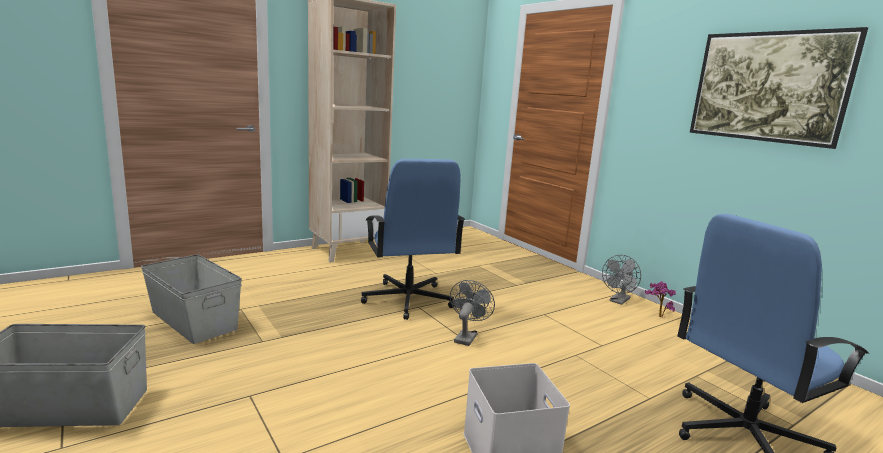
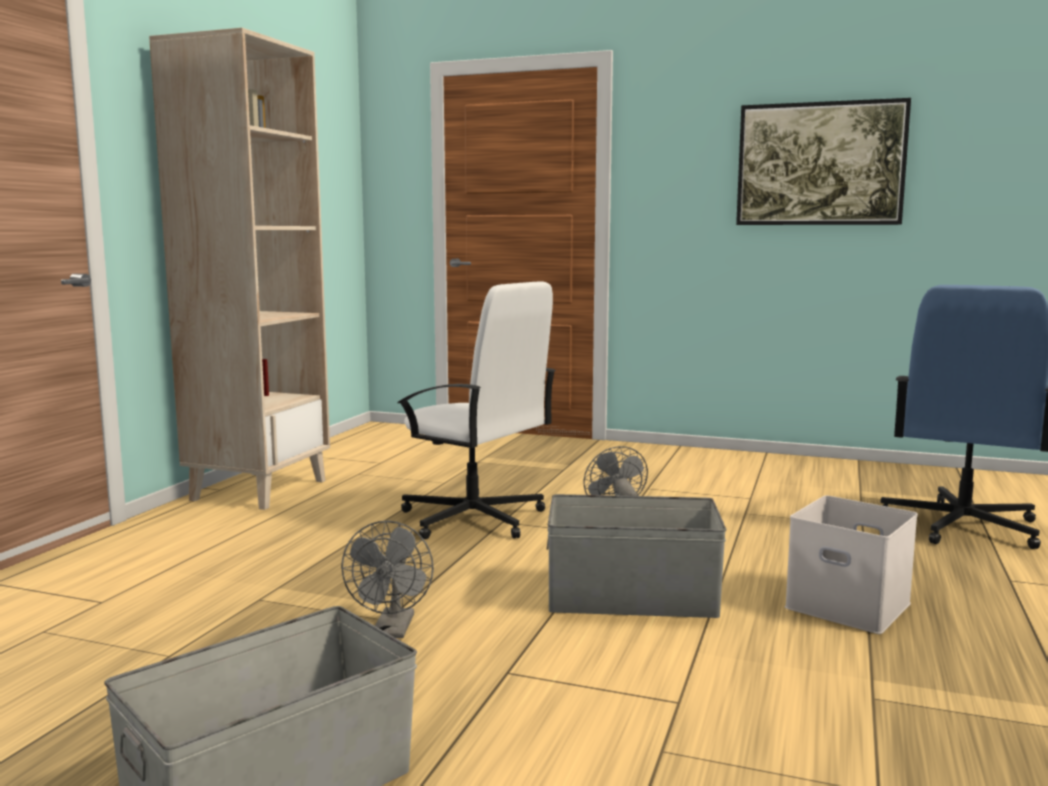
camera: 35 degrees left, 5 degrees down
grey storage box [141,254,242,344] -> grey storage box moved to [547,494,727,618]
blue office chair [361,159,465,320] -> white office chair [397,282,556,539]
grey fan [602,255,641,305] -> grey fan moved to [341,520,434,638]
potted plant [645,281,676,317] -> none

